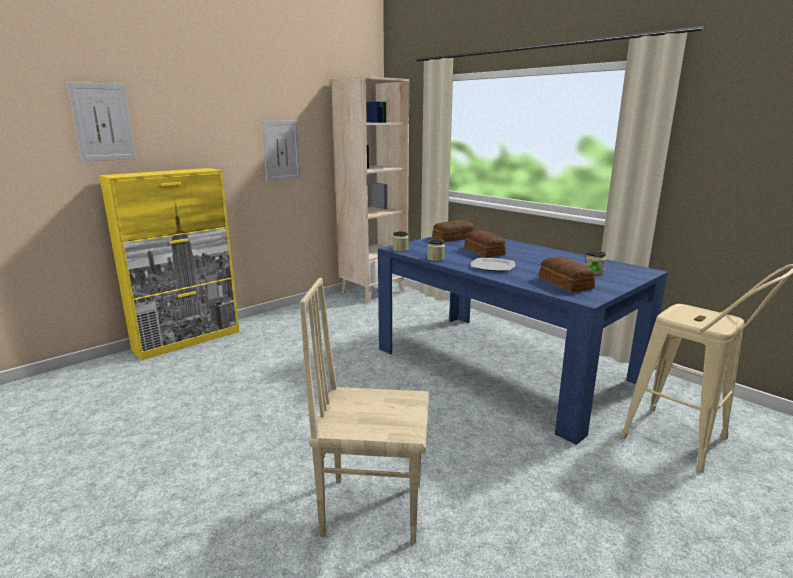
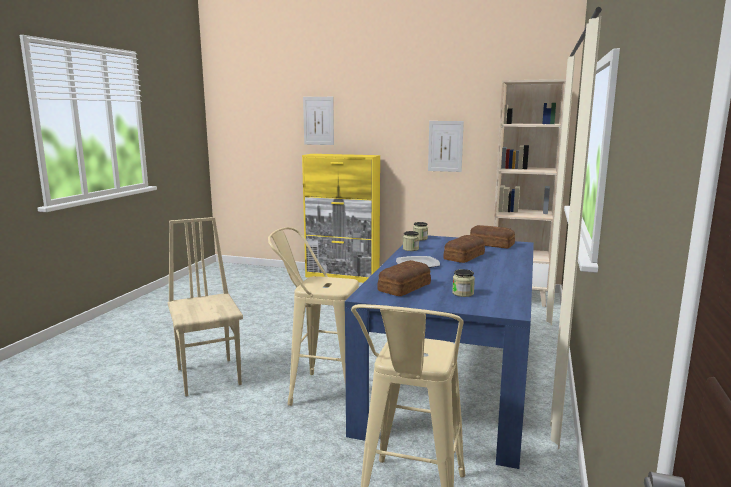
camera: 60 degrees right, 5 degrees down
none -> beige stool [268,227,359,406]

